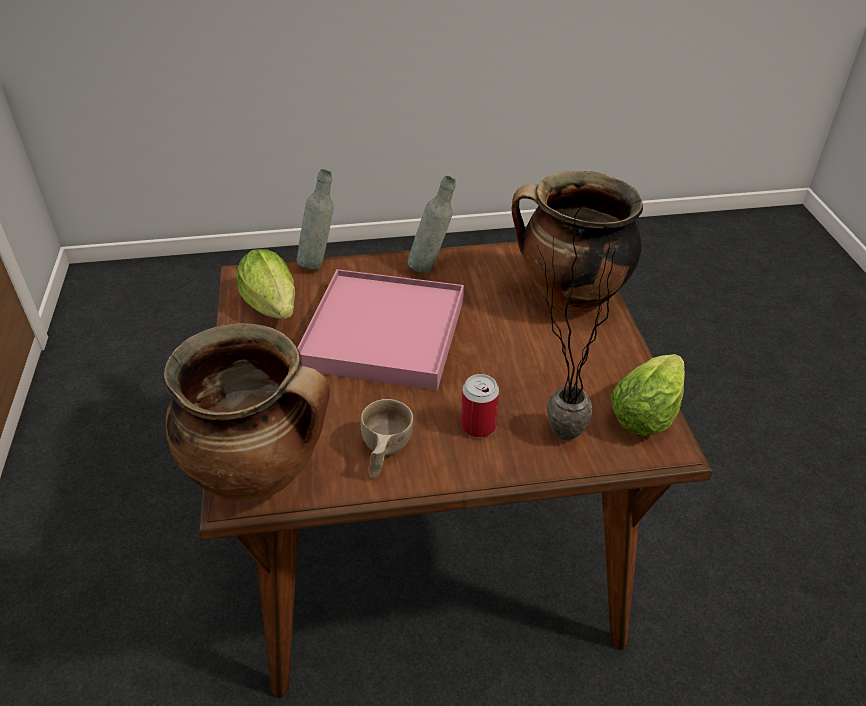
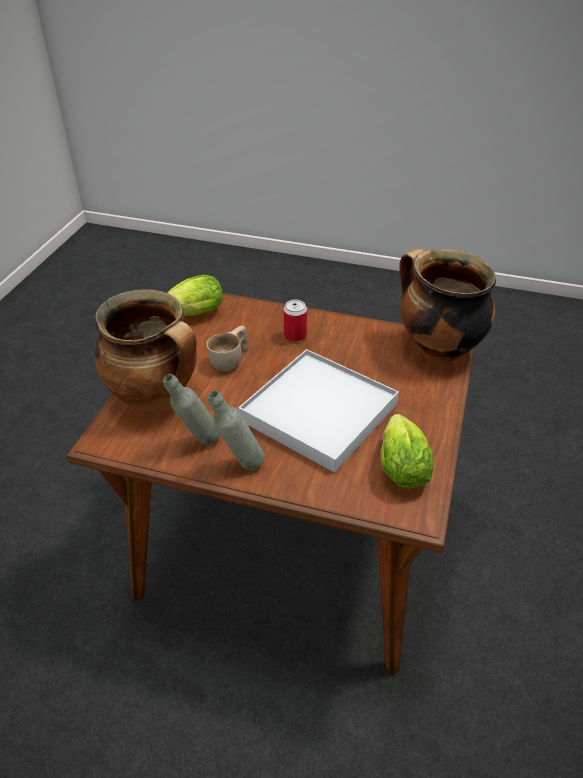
camera: 155 degrees left, 0 degrees up
grey bottle [296,169,334,270] -> grey bottle moved to [163,374,220,445]
pink tray [297,269,464,391] -> white tray [238,349,399,473]
beige cup [361,399,413,478] -> beige cup moved to [206,326,249,371]
potted plant [537,205,616,440] -> none

